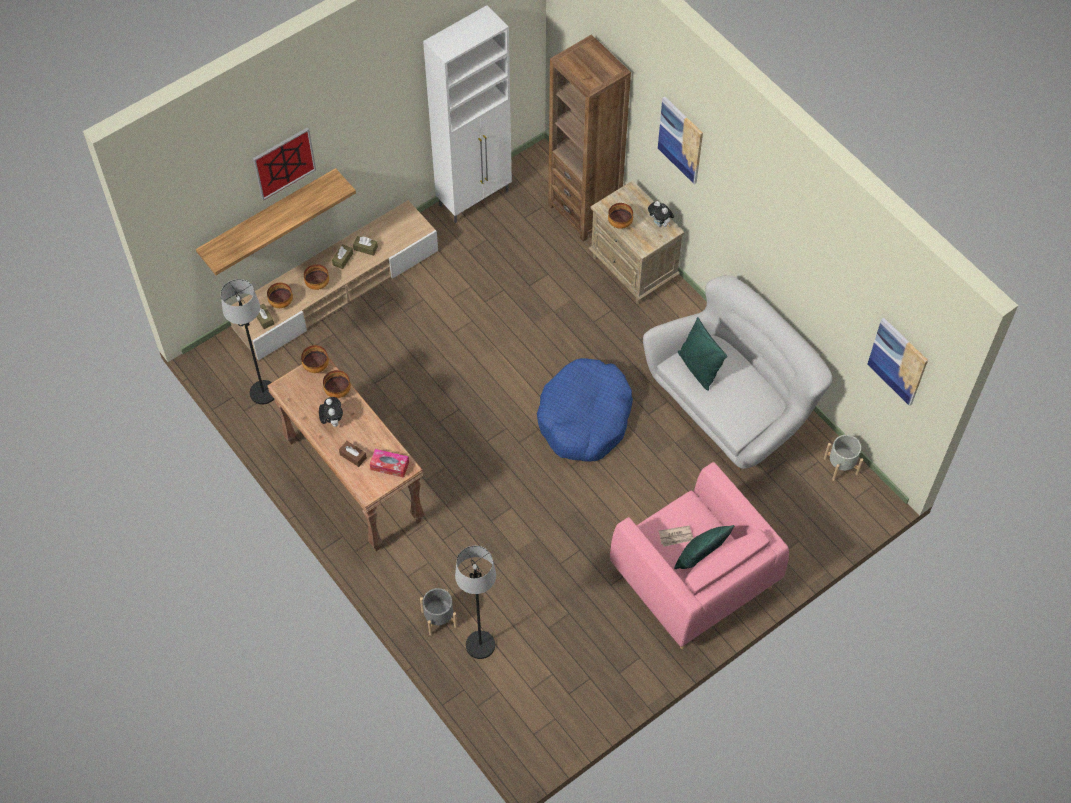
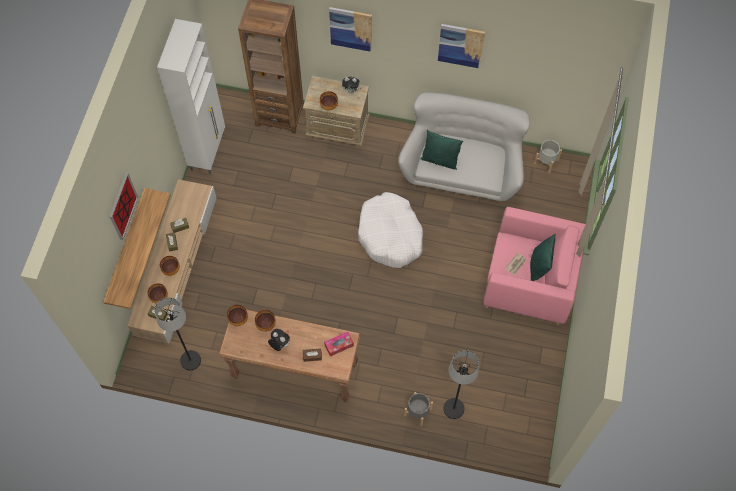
camera: 40 degrees left, 5 degrees up
blue dog bed [537,358,633,462] -> white dog bed [358,192,423,268]
picture [867,318,928,406] -> picture moved to [438,24,485,68]

